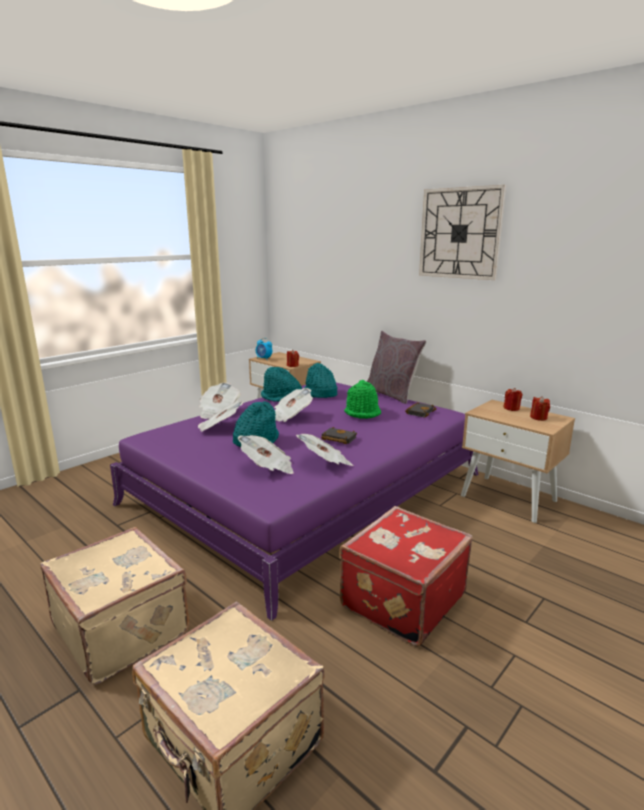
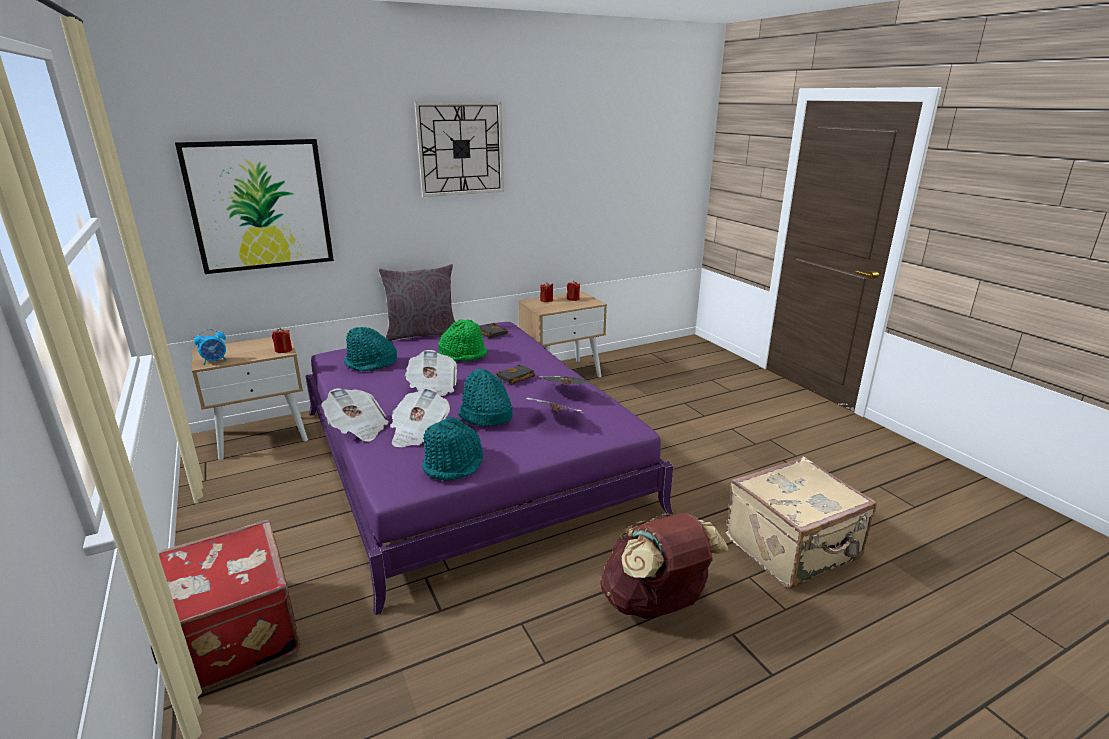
camera: 70 degrees left, 5 degrees up
beige suitcase [40,527,189,685] -> brown backpack [600,513,729,619]
turquoise hat [261,367,302,402] -> turquoise hat moved to [422,417,483,480]
red suitcase [339,506,473,647] -> red suitcase moved to [151,520,300,691]
none -> picture [175,139,334,274]

